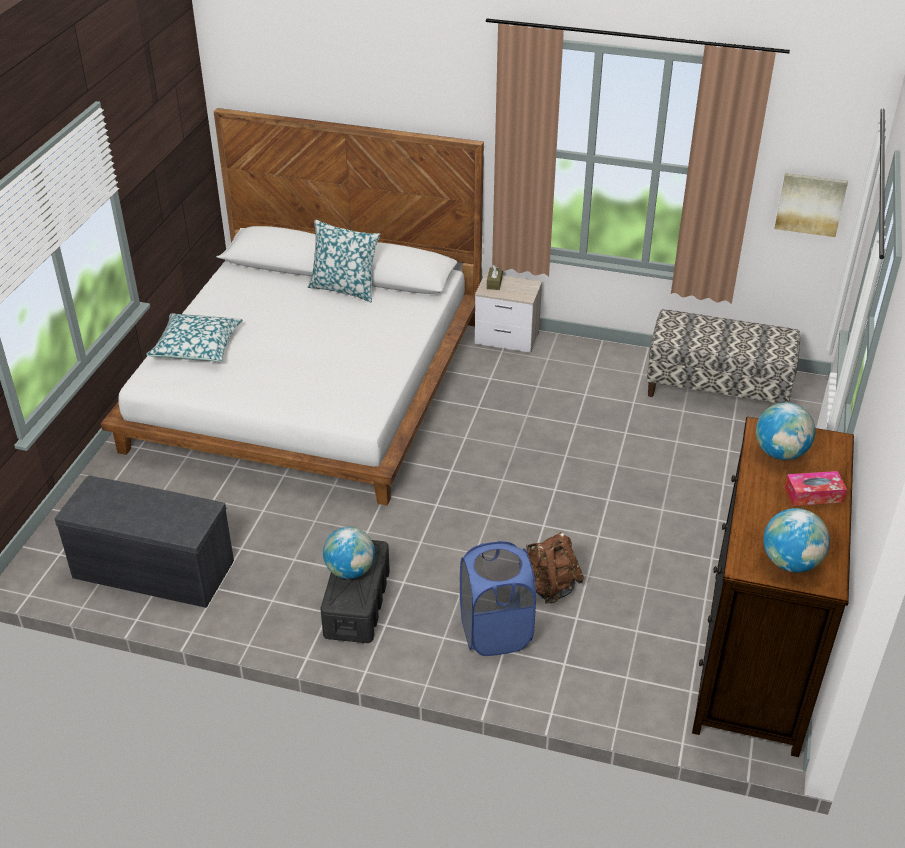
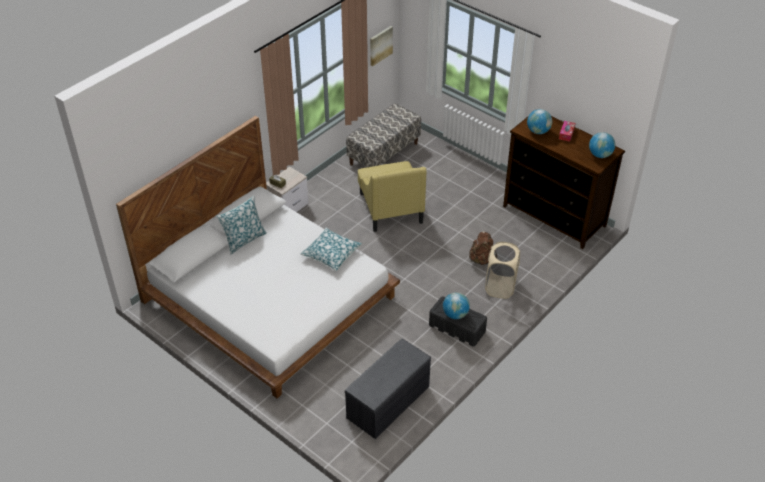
camera: 65 degrees left, 5 degrees up
pillow [146,313,243,362] -> pillow moved to [300,228,362,271]
blue laundry basket [460,541,536,656] -> beige laundry basket [485,242,520,299]
none -> yellow armchair [358,161,426,232]

